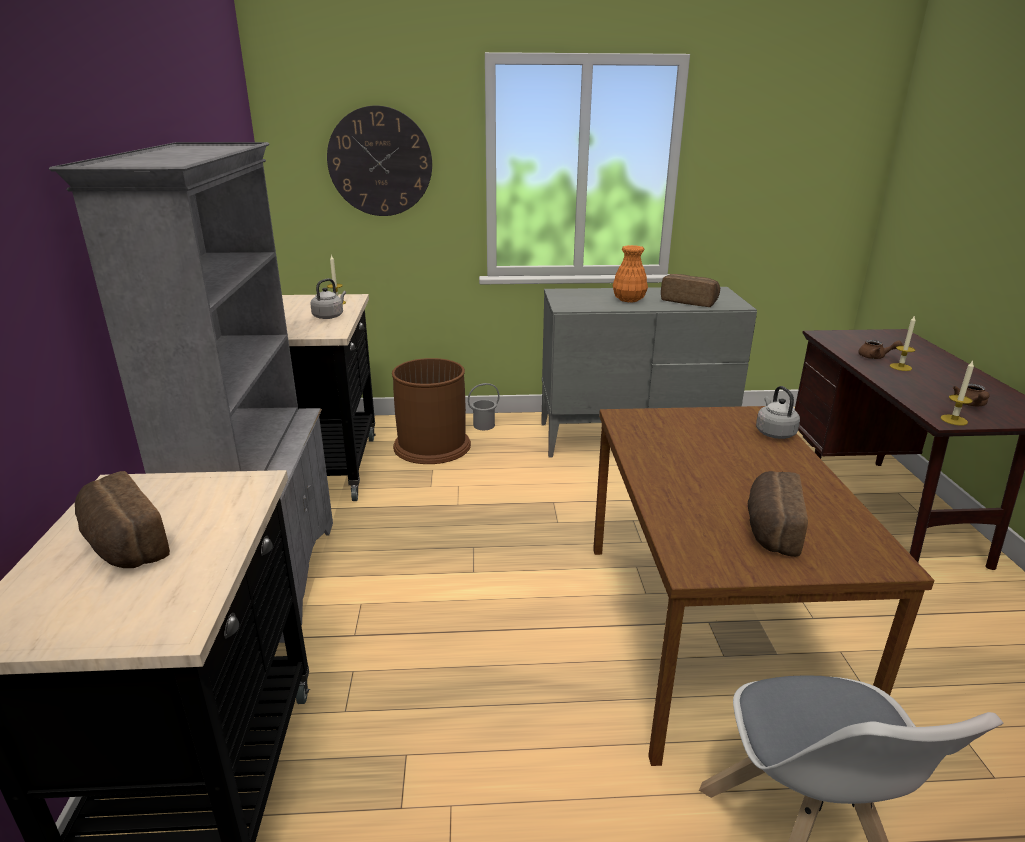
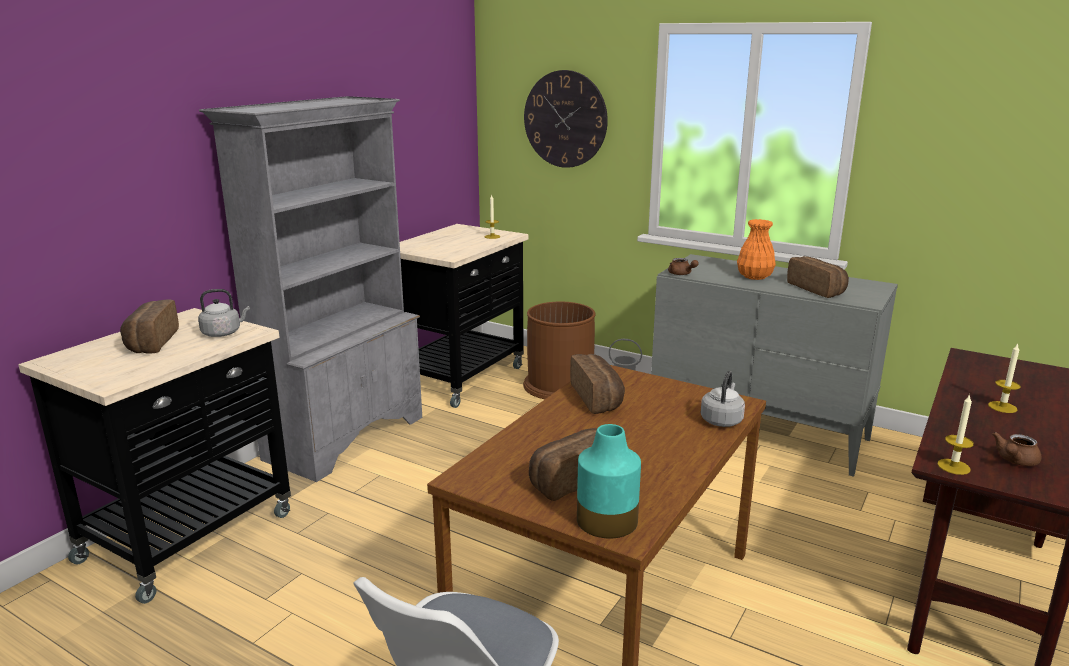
camera: 35 degrees right, 5 degrees down
grey kettle [311,278,346,319] -> grey kettle moved to [198,289,250,337]
brown teapot [858,340,903,359] -> brown teapot moved to [668,258,699,275]
none -> bread [570,354,625,414]
none -> turquoise vase [577,424,641,538]

